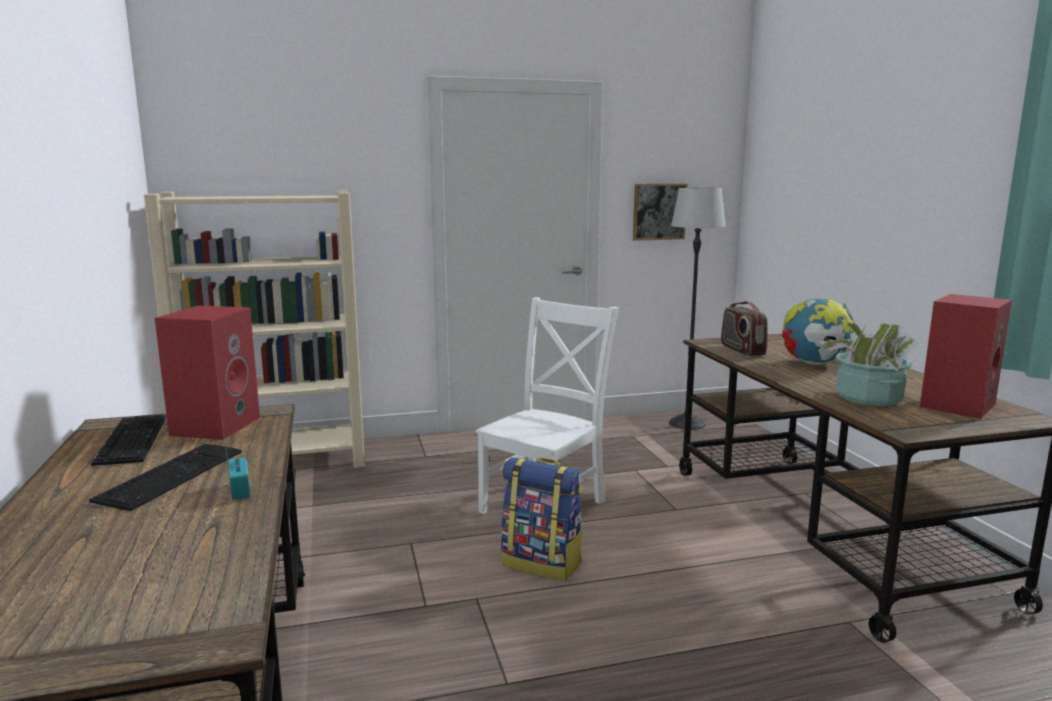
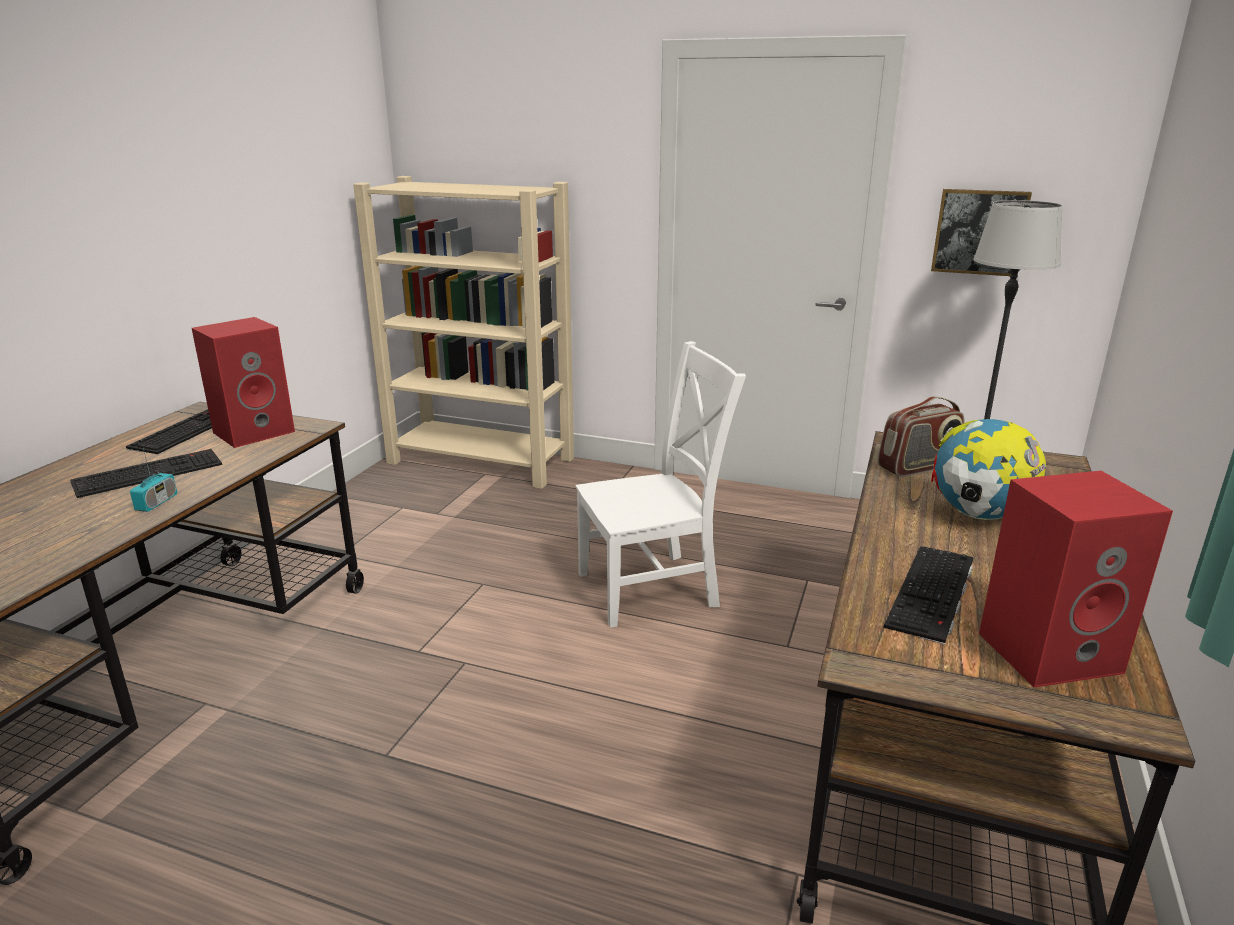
camera: 35 degrees right, 10 degrees up
backpack [501,457,582,581] -> none
radio [721,301,768,356] -> radio turned 135 degrees counterclockwise [878,397,964,477]
potted plant [818,322,920,406] -> keyboard [884,546,974,645]

